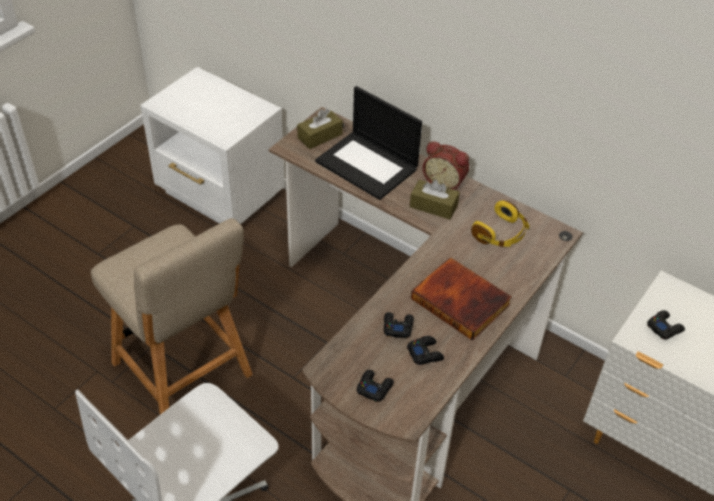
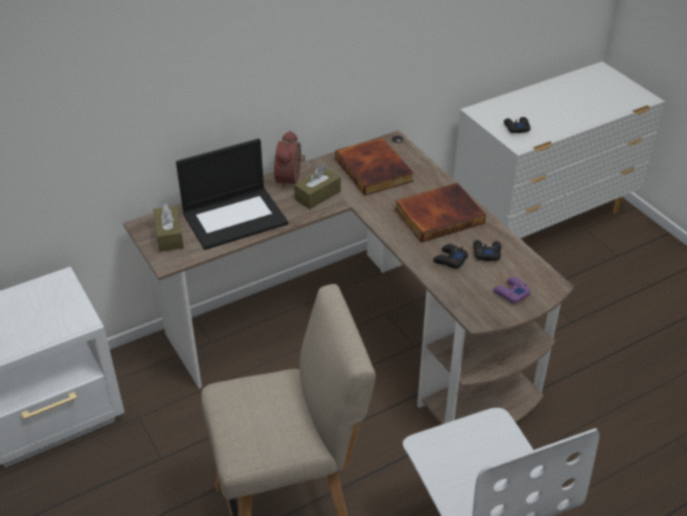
camera: 65 degrees left, 5 degrees down
black game controller [357,370,394,402] -> purple game controller [493,277,531,303]
alarm clock [423,141,469,191] -> alarm clock turned 135 degrees clockwise [274,130,305,189]
yellow headphones [471,200,529,247] -> book [335,137,414,196]

